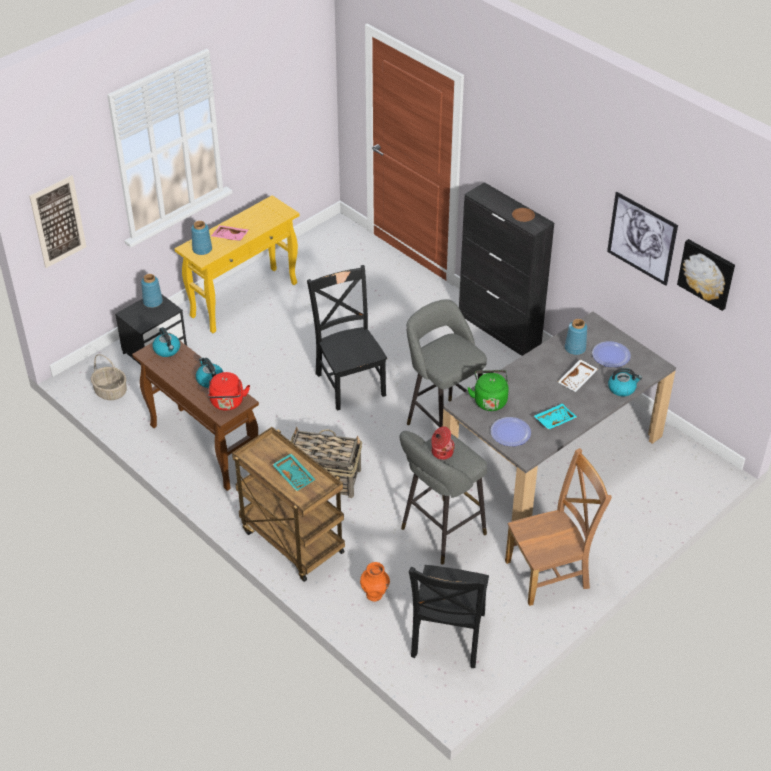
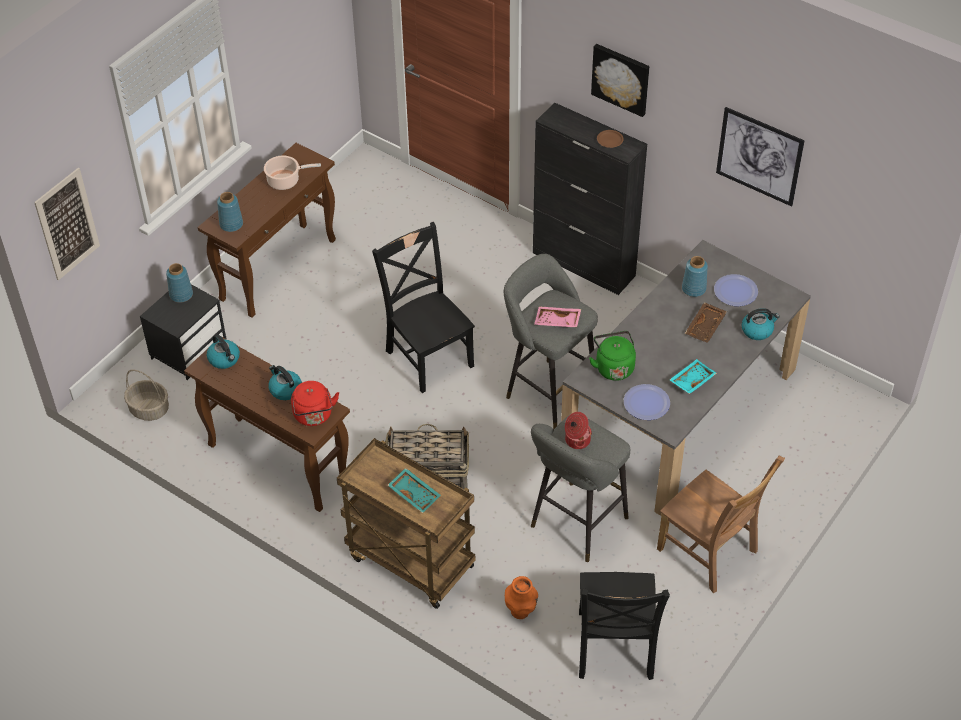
camera: 10 degrees left, 5 degrees up
yellow console table [175,195,299,333] -> brown console table [198,143,336,318]
pink tray [211,225,249,241] -> pink tray moved to [534,307,581,327]
brown chair [505,448,612,606] -> brown chair turned 75 degrees clockwise [657,456,785,593]
white tray [558,359,598,392] -> brown tray [685,302,727,343]
picture [677,239,735,311] -> picture moved to [591,44,649,117]
none -> cooking pot [264,156,321,190]

